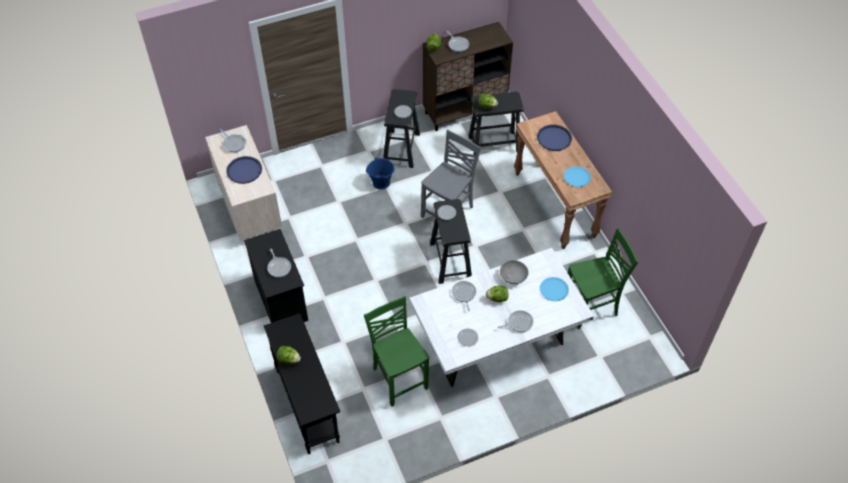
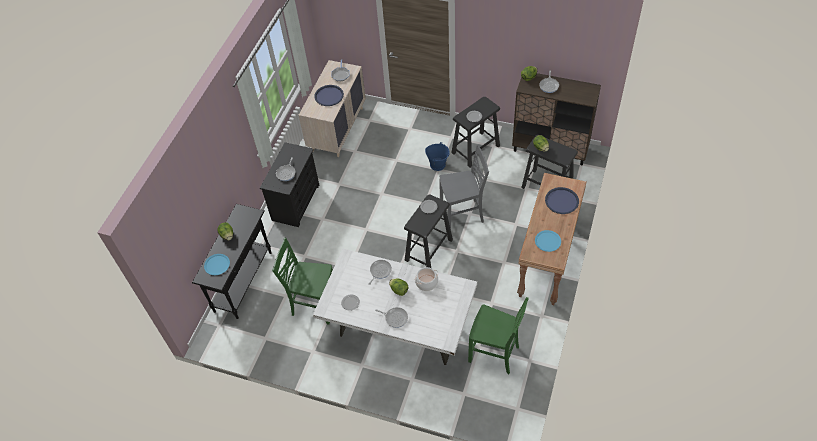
camera: 45 degrees right, 0 degrees up
green chair [364,296,430,407] -> green chair turned 90 degrees counterclockwise [272,237,333,325]
grey bowl [500,260,528,284] -> cooking pot [415,267,438,291]
blue plate [540,277,569,301] -> blue plate moved to [204,254,230,275]

